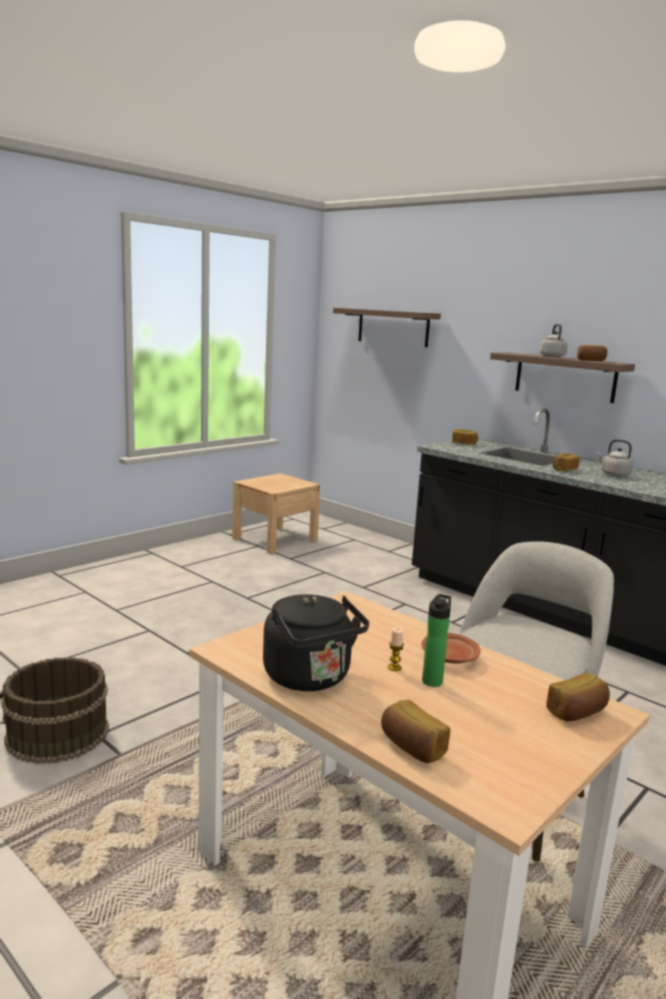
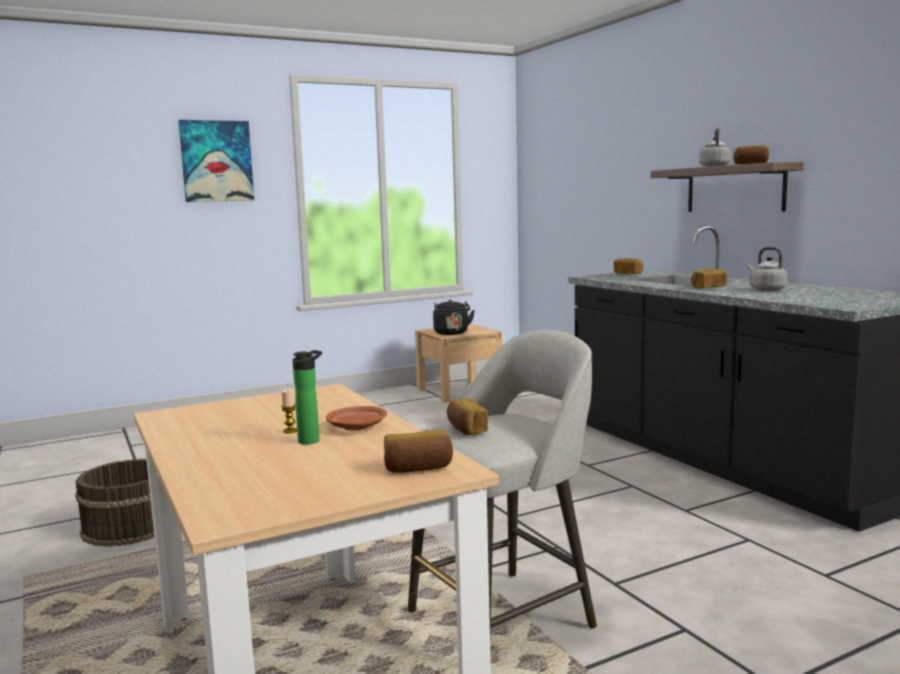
camera: 20 degrees right, 5 degrees down
black kettle [263,595,369,691] -> black kettle moved to [433,300,475,335]
shelf [333,308,441,347] -> none
bread [381,700,451,763] -> bread moved to [447,398,488,436]
none -> picture [178,120,254,202]

